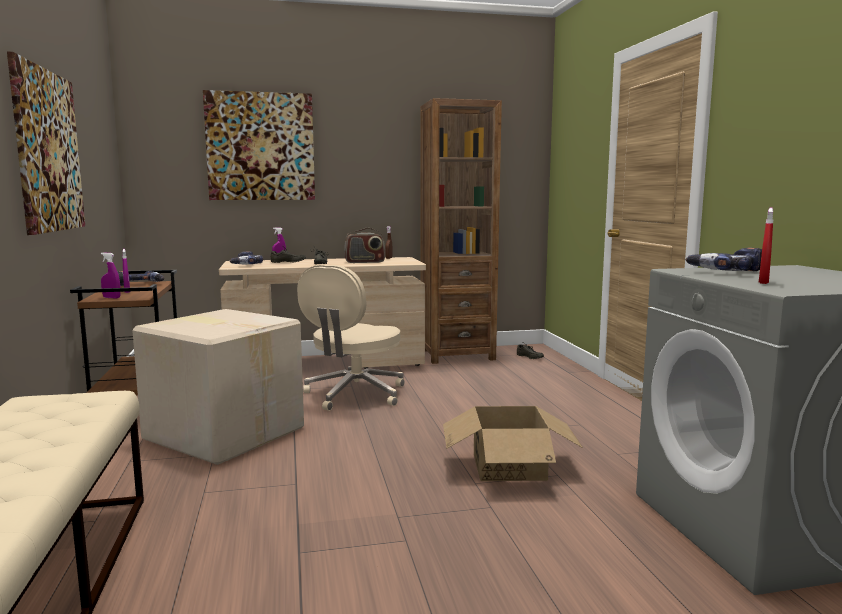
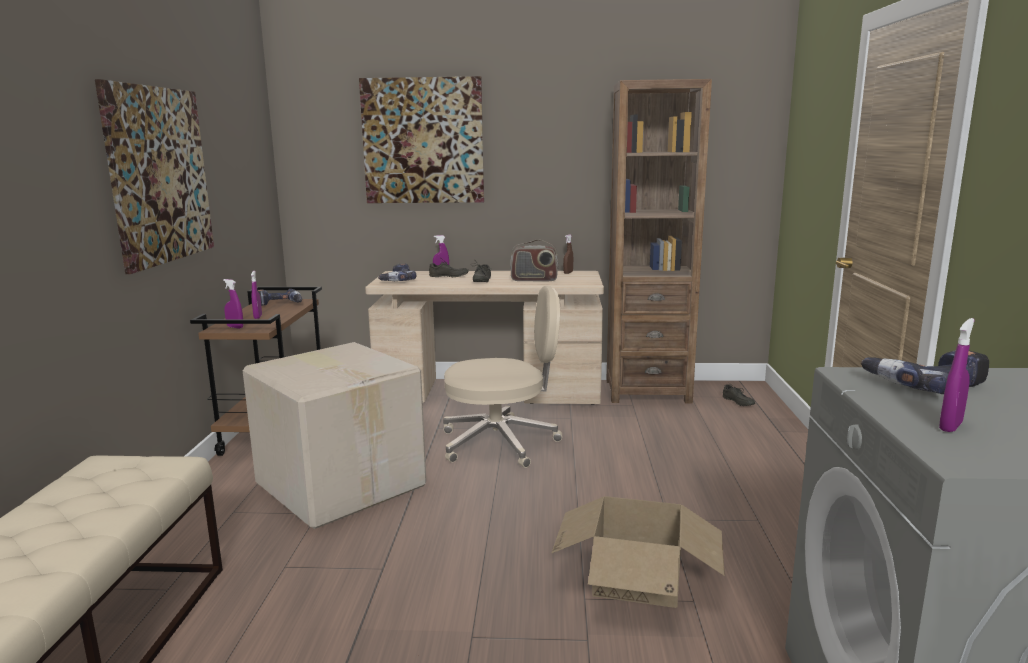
camera: 15 degrees right, 5 degrees up
beige office chair [297,264,405,411] -> beige office chair turned 135 degrees counterclockwise [443,286,562,468]
red spray bottle [759,208,773,284] -> purple spray bottle [939,318,974,432]

